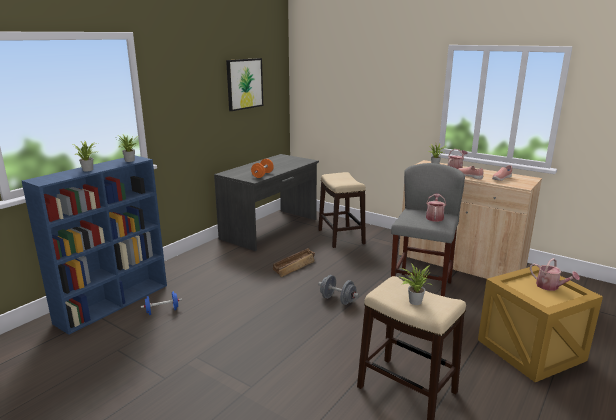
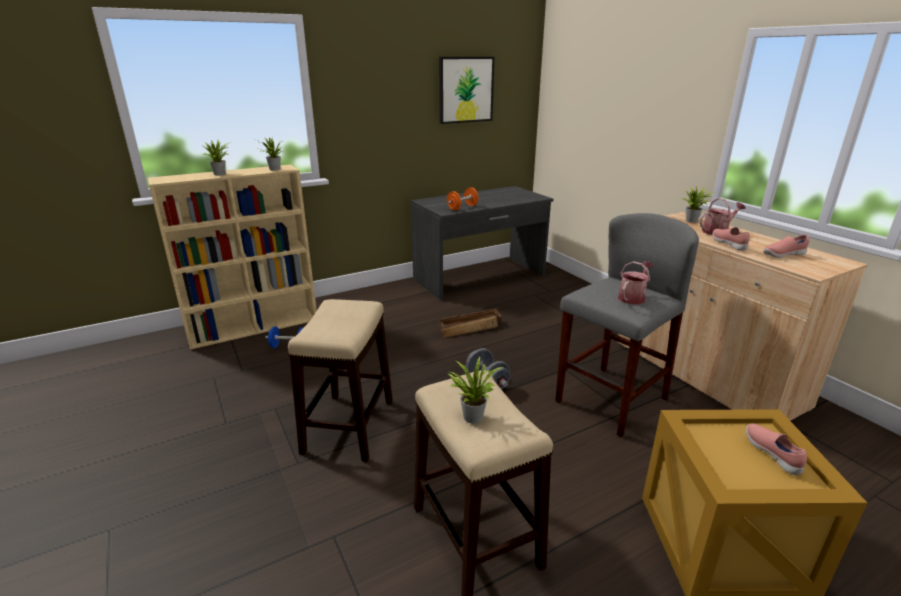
camera: 25 degrees right, 5 degrees up
blue bookcase [22,155,167,335] -> beige bookcase [148,164,317,350]
stool [318,172,366,248] -> stool moved to [288,299,393,462]
watering can [530,258,580,291] -> pink shoe [746,423,807,475]

